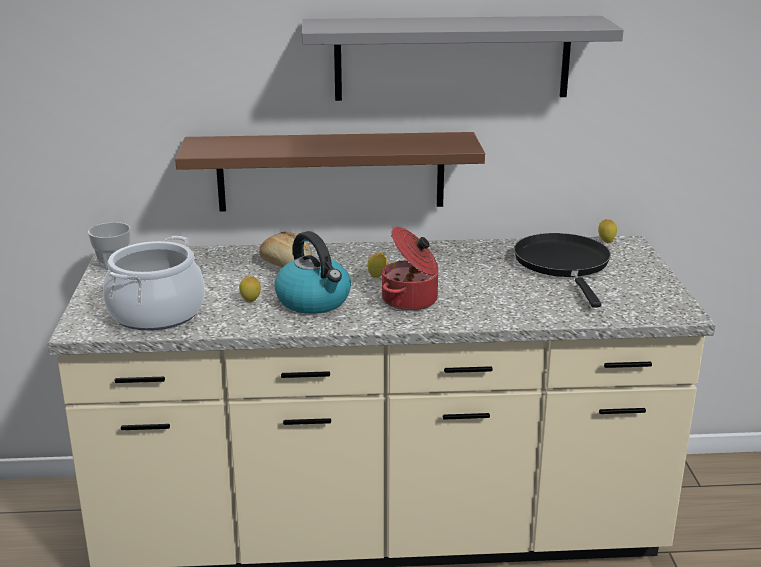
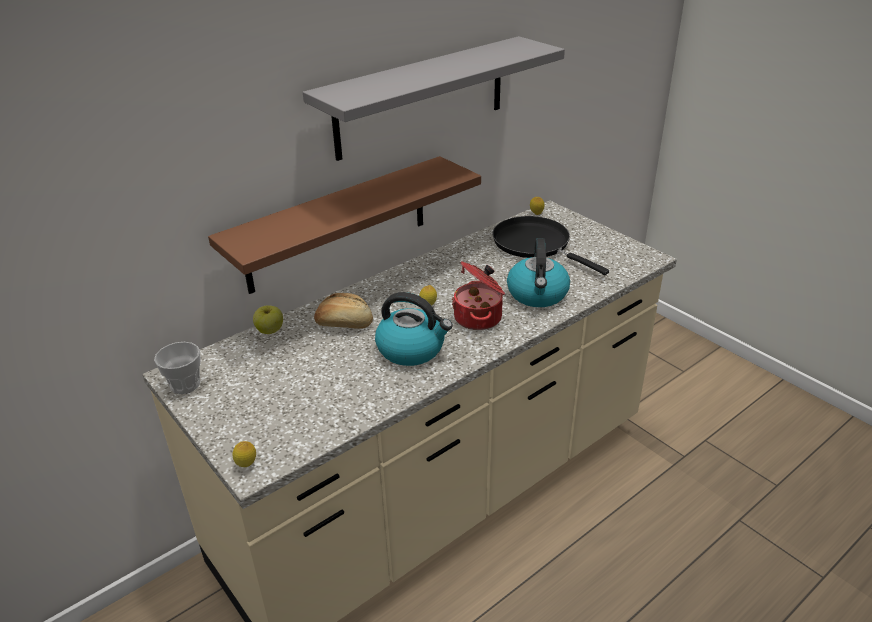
camera: 35 degrees left, 10 degrees up
cooking pot [103,236,205,331] -> none
lemon [239,276,261,302] -> lemon moved to [232,441,256,467]
none -> apple [253,305,283,334]
none -> kettle [507,238,570,307]

